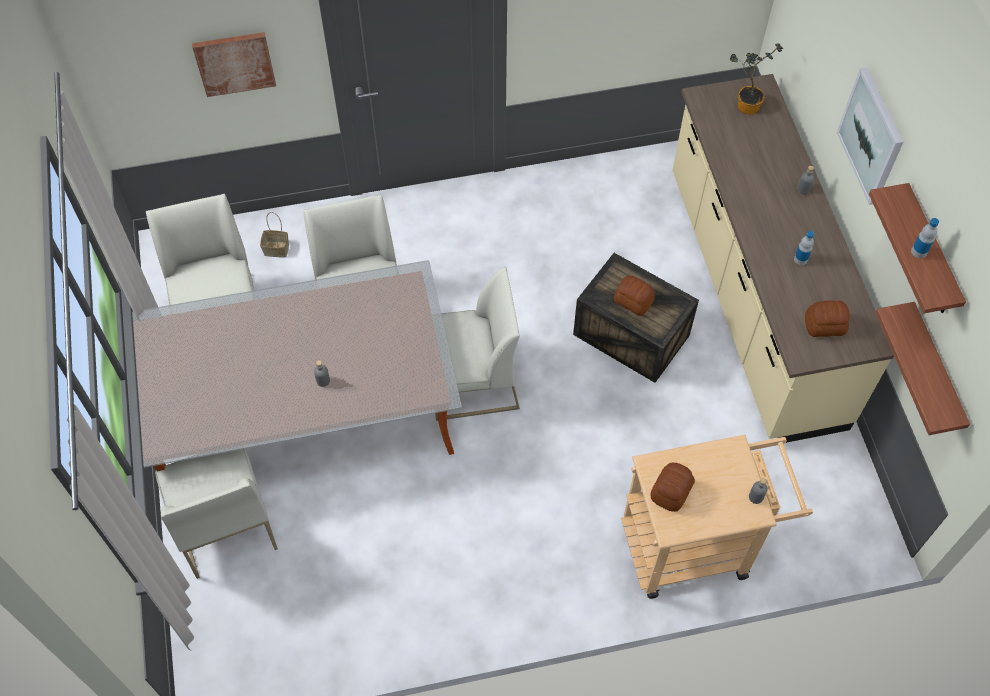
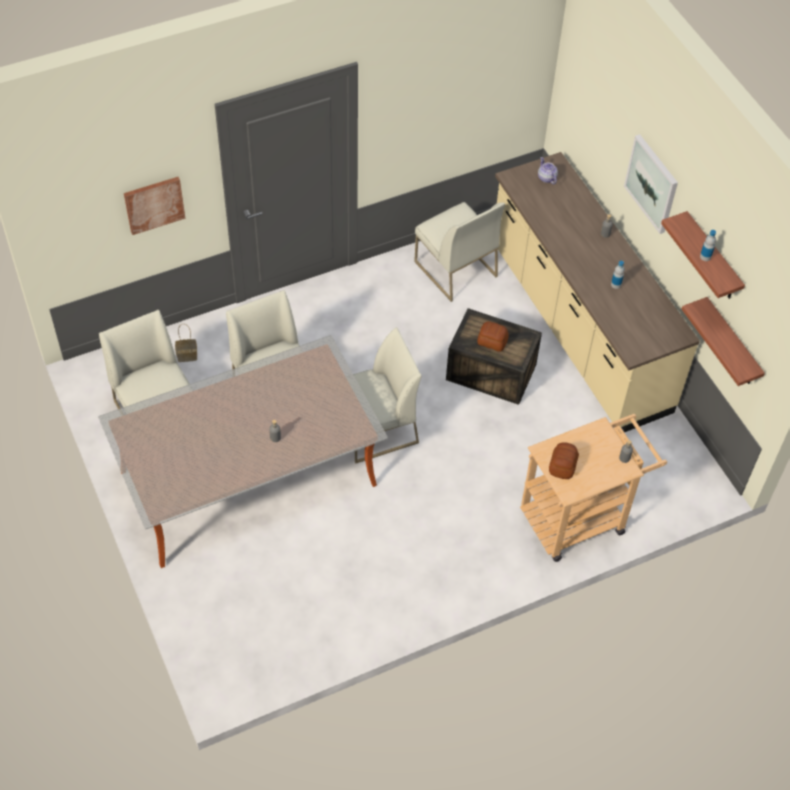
camera: 15 degrees left, 5 degrees down
white chair [155,449,278,579] -> white chair moved to [414,202,505,302]
potted plant [730,44,783,115] -> teapot [538,157,558,184]
bread [805,300,850,337] -> none

